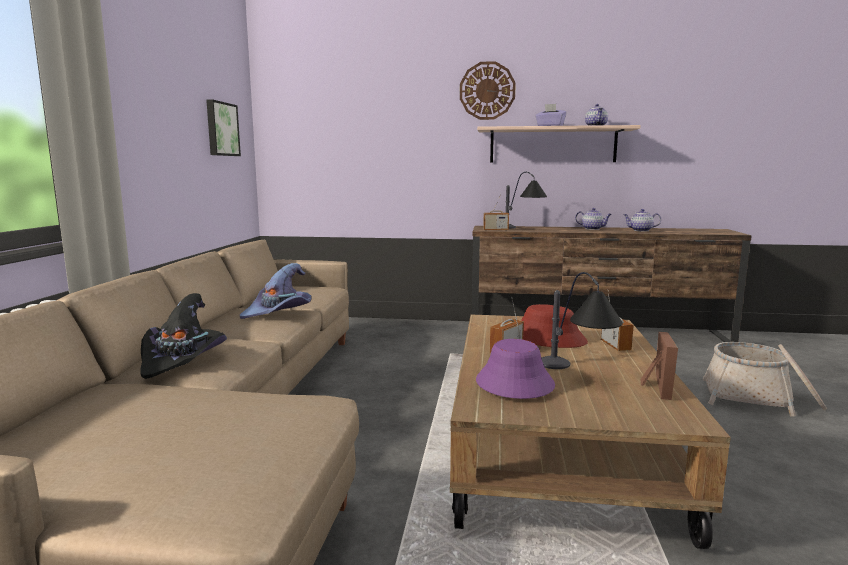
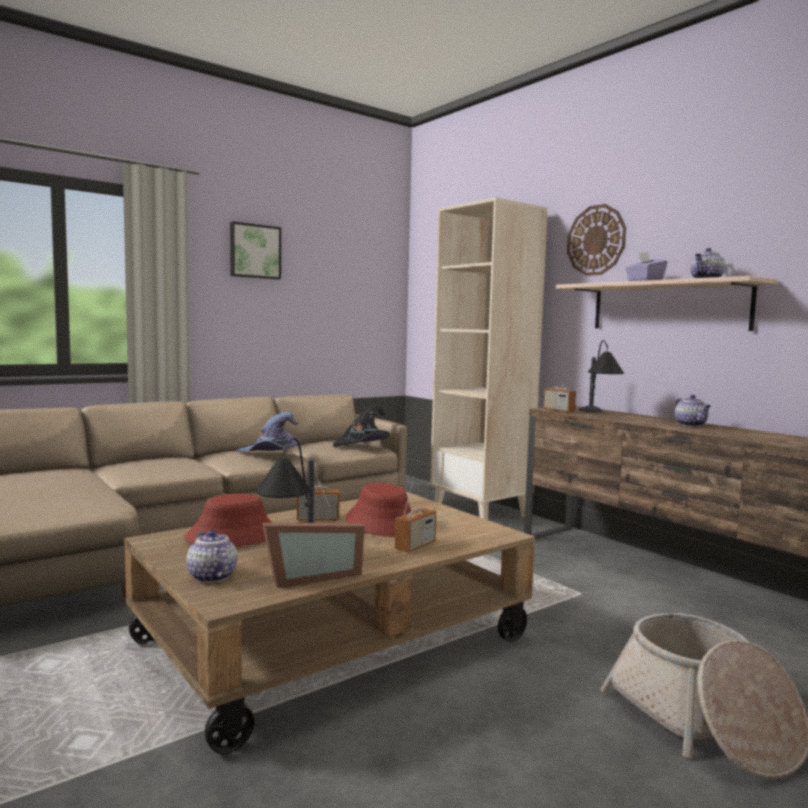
camera: 45 degrees right, 5 degrees down
black hat [140,293,227,379] -> black hat moved to [333,405,389,447]
picture [206,99,241,156] -> picture moved to [230,221,281,279]
purple hat [476,339,555,399] -> red hat [184,494,272,546]
teapot [623,209,661,231] -> teapot moved to [186,530,238,583]
none -> beige bookcase [430,197,548,520]

